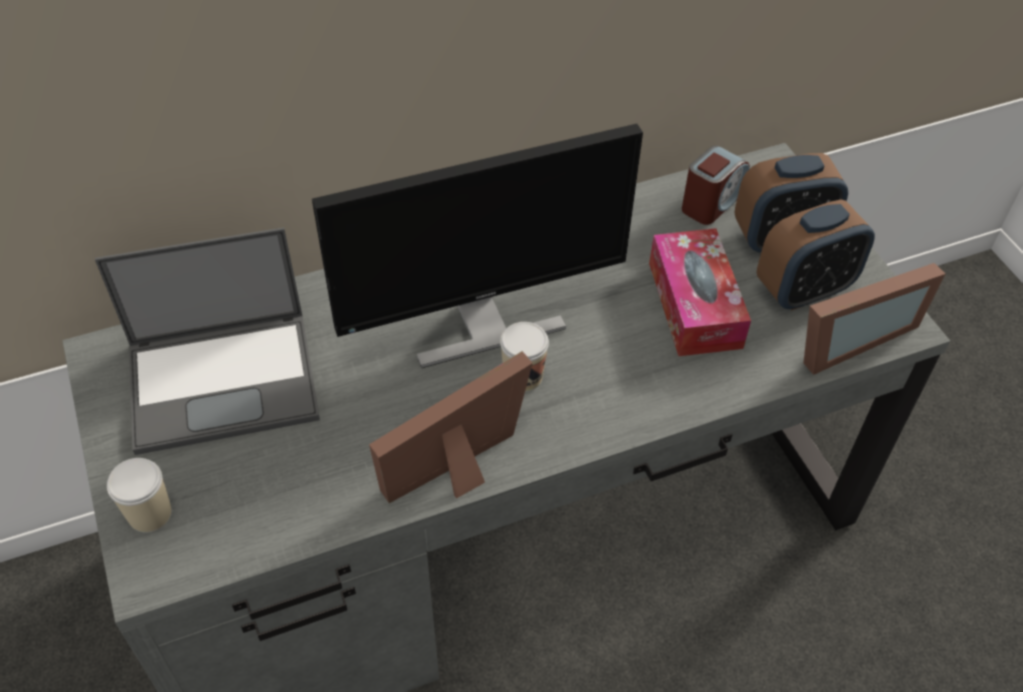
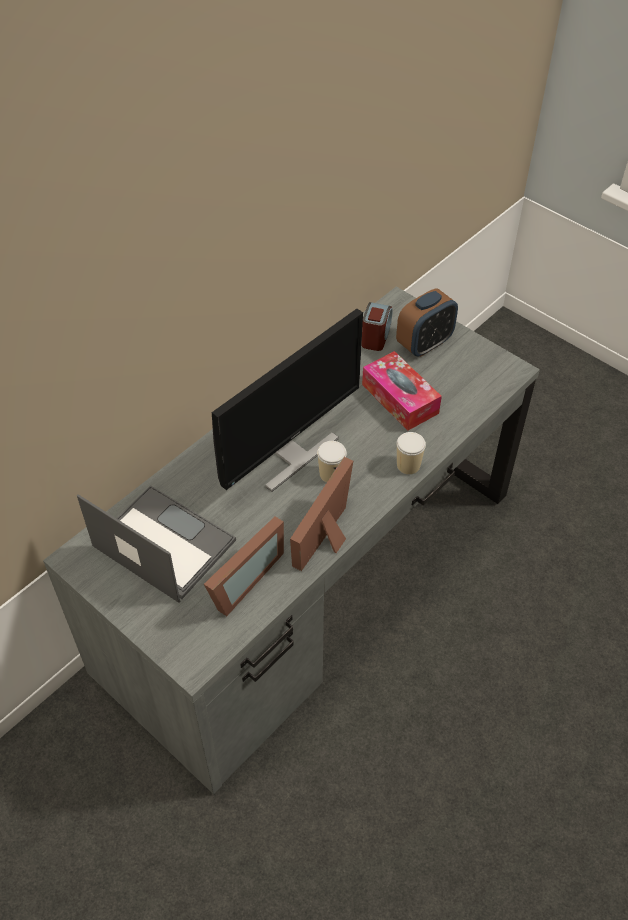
camera: 25 degrees left, 0 degrees up
laptop [95,227,320,455] -> laptop turned 105 degrees counterclockwise [77,485,236,603]
cup [107,458,172,532] -> cup moved to [397,432,426,475]
alarm clock [757,200,875,311] -> none
picture frame [803,263,945,375] -> picture frame moved to [204,517,284,616]

